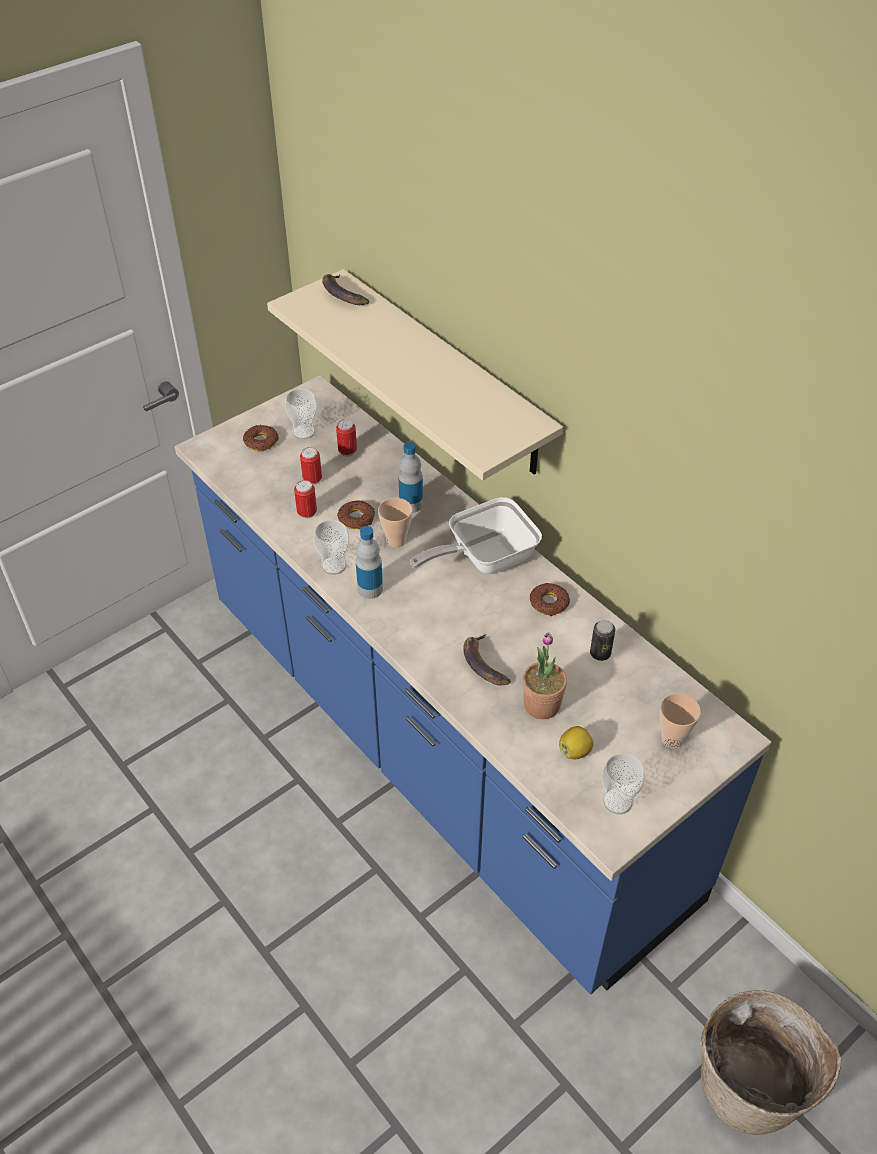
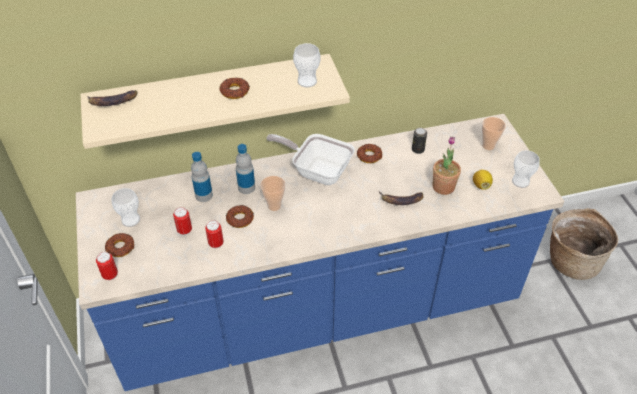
camera: 65 degrees left, 0 degrees up
cup [313,520,349,575] -> cup moved to [293,43,321,87]
can [336,419,357,457] -> can moved to [96,252,118,280]
bottle [356,526,383,599] -> bottle moved to [191,152,213,202]
frying pan [410,497,542,574] -> frying pan turned 120 degrees clockwise [266,134,355,185]
none -> donut [219,77,250,99]

